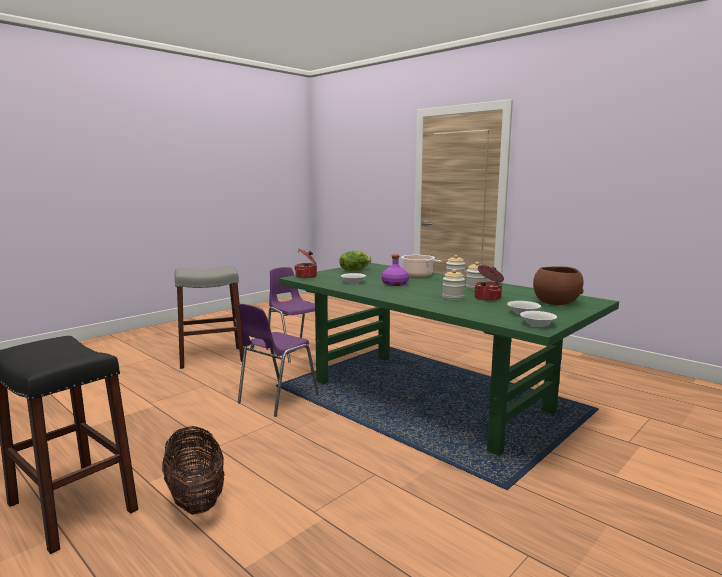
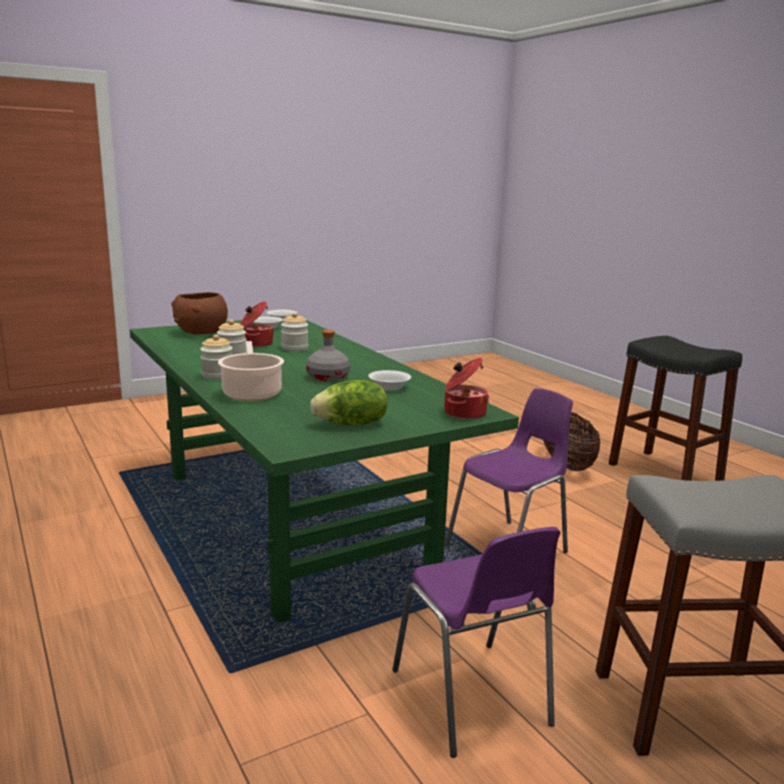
camera: 165 degrees left, 5 degrees up
purple bottle [382,254,409,286] -> grey bottle [306,329,350,381]

